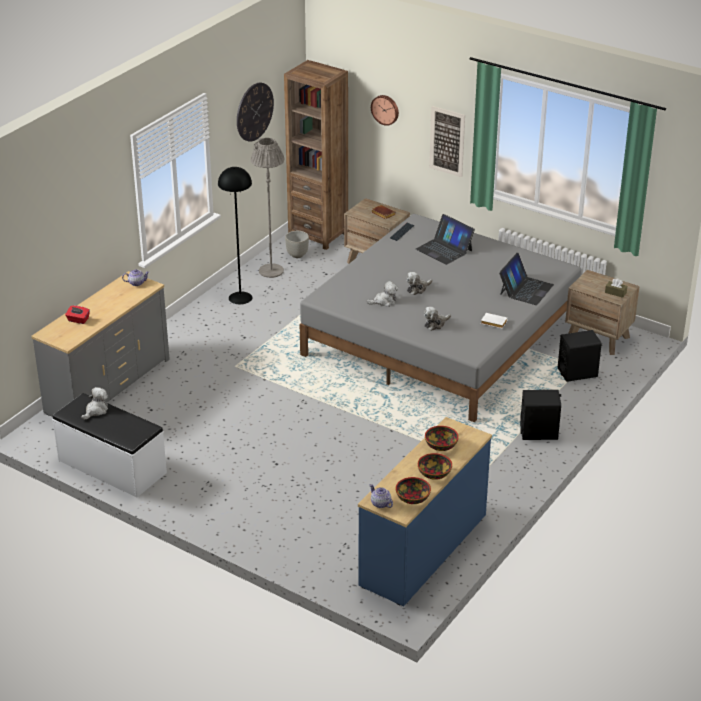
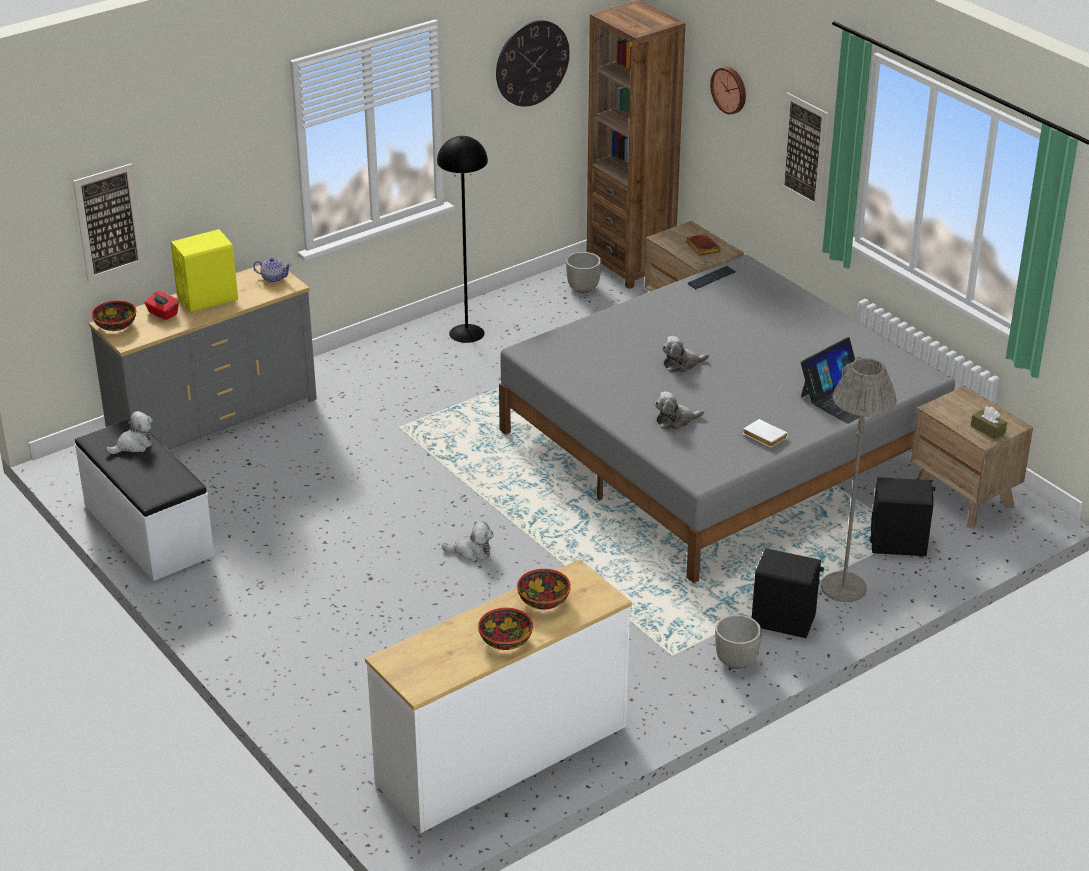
camera: 20 degrees right, 0 degrees up
grey floor lamp [251,138,284,278] -> grey floor lamp moved to [821,356,897,602]
blue dresser [358,417,492,607] -> white dresser [365,559,632,833]
plush toy [366,281,398,307] -> plush toy moved to [442,521,493,562]
teapot [370,484,393,508] -> none
bowl [396,477,431,504] -> bowl moved to [92,300,136,331]
laptop [416,214,475,265] -> none
none -> picture [73,163,146,283]
none -> yellow speaker [171,229,238,313]
none -> grey planter [715,615,762,669]

